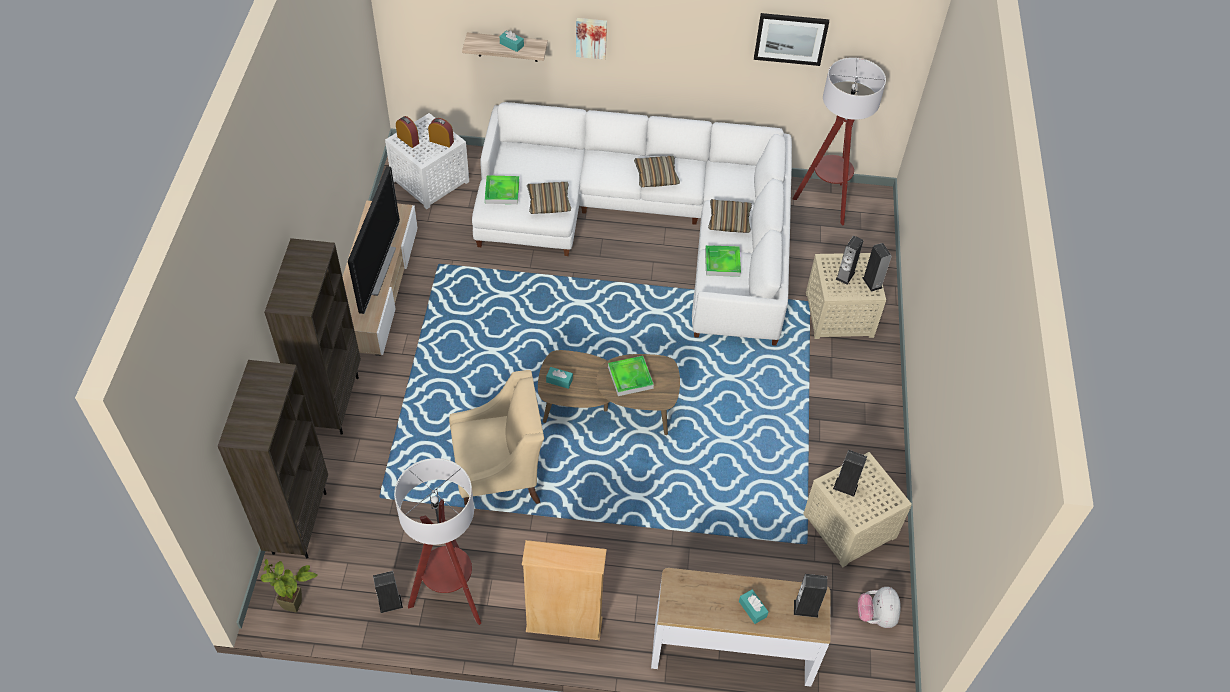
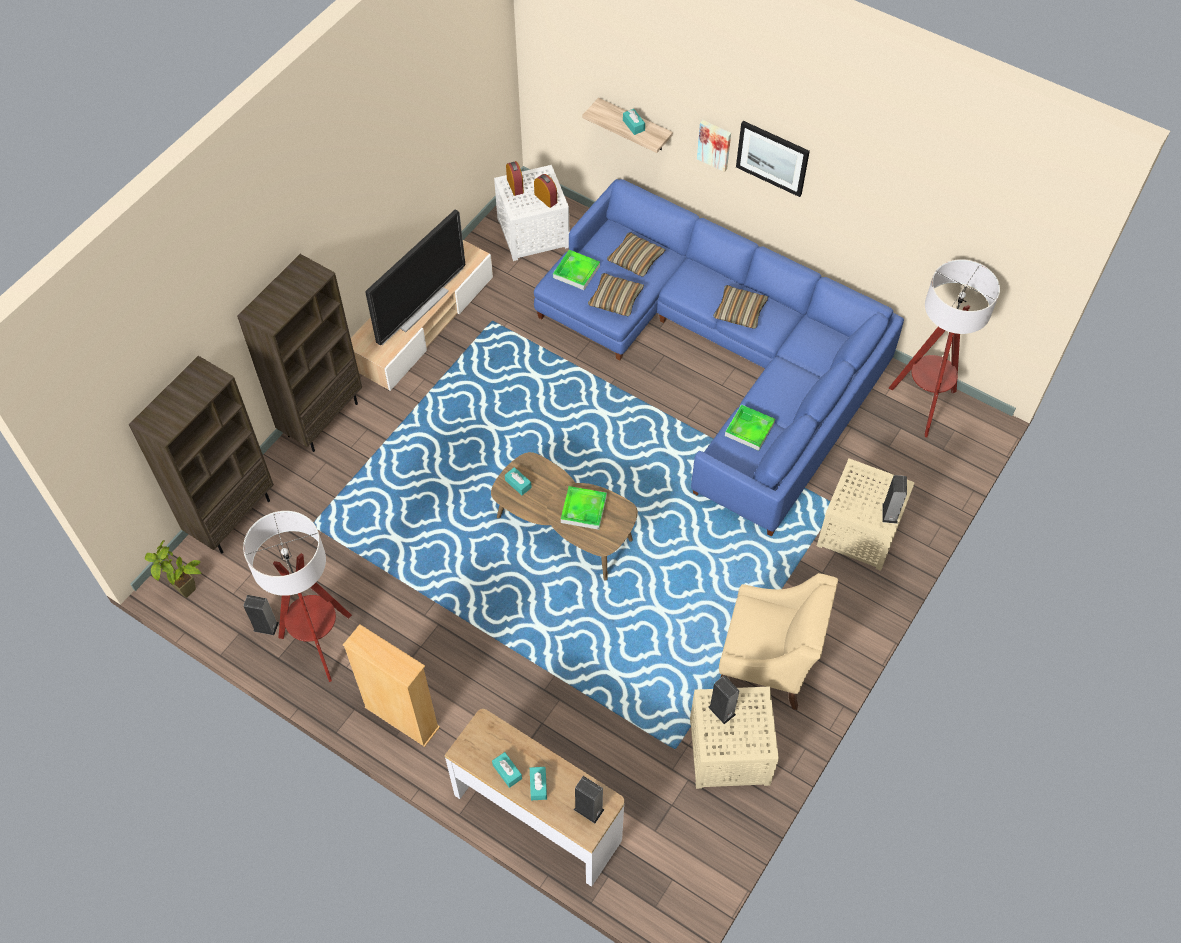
camera: 30 degrees right, 5 degrees up
beige armchair [449,370,544,506] -> beige armchair moved to [719,573,838,710]
white sofa [472,102,792,346] -> blue sofa [534,179,904,537]
pillow [708,199,752,233] -> pillow moved to [607,232,666,277]
picture [754,13,829,66] -> picture moved to [736,121,810,197]
speaker [836,236,863,285] -> none
plush toy [858,587,901,628] -> none
none -> turquoise tissue box [492,752,522,788]

